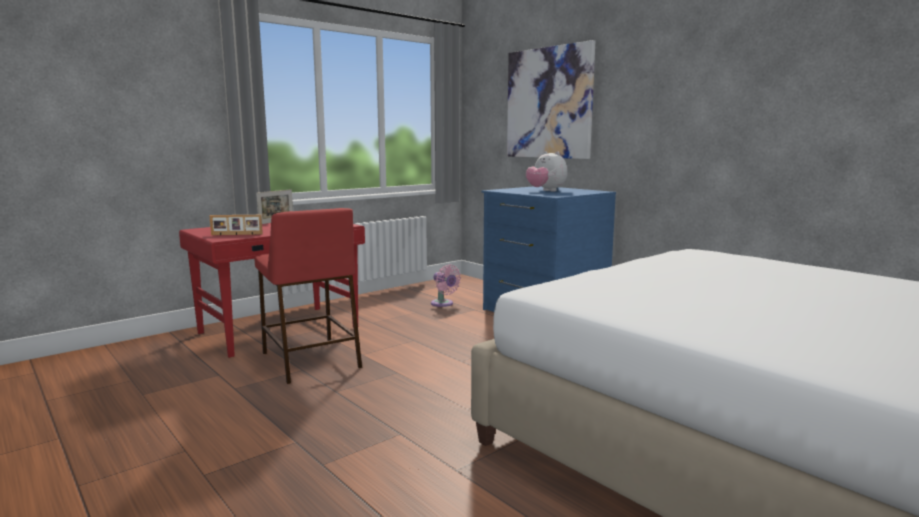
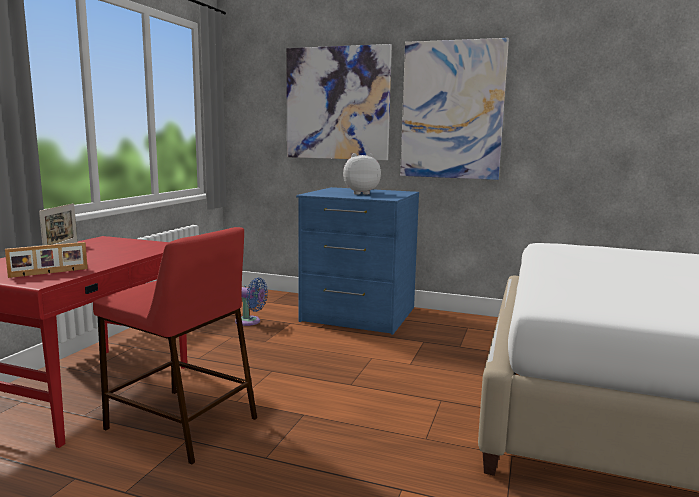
camera: 30 degrees left, 0 degrees up
pink fan [431,264,461,307] -> blue fan [235,278,268,326]
plush toy [526,151,567,192] -> plush toy turned 150 degrees clockwise [343,153,381,194]
none -> picture [400,38,509,180]

